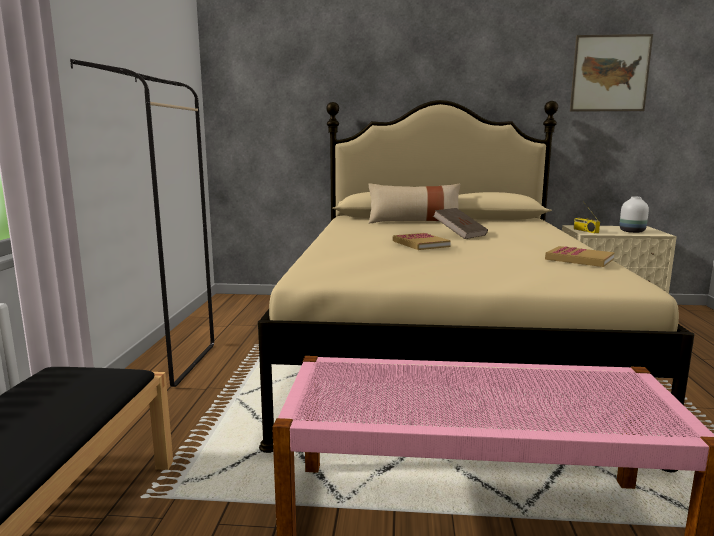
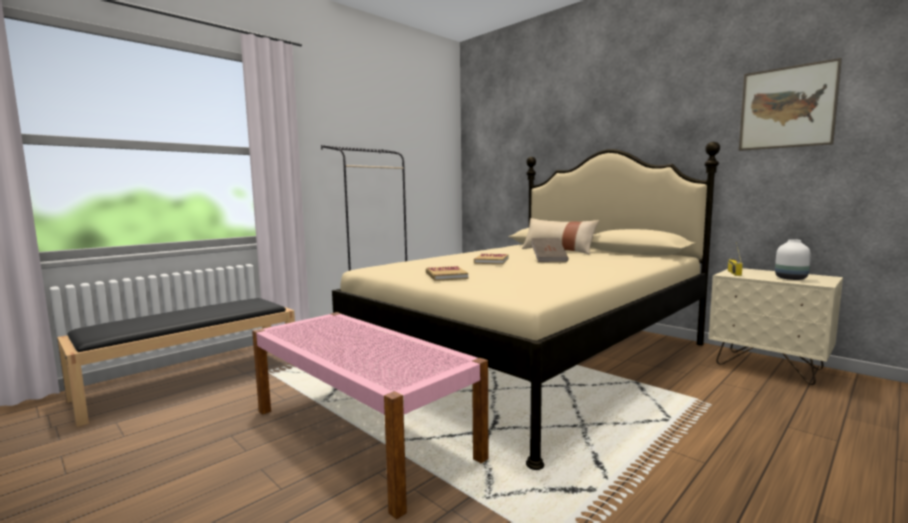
camera: 40 degrees right, 5 degrees down
book [545,246,615,267] -> book moved to [426,266,468,281]

